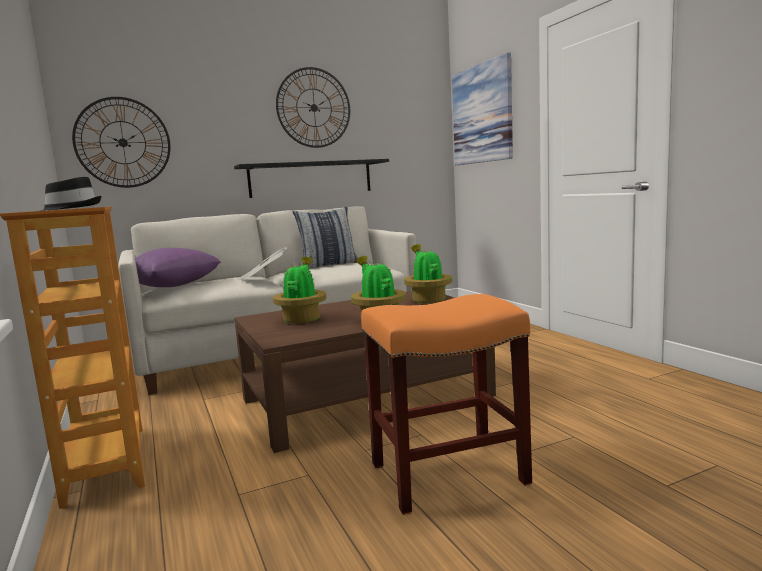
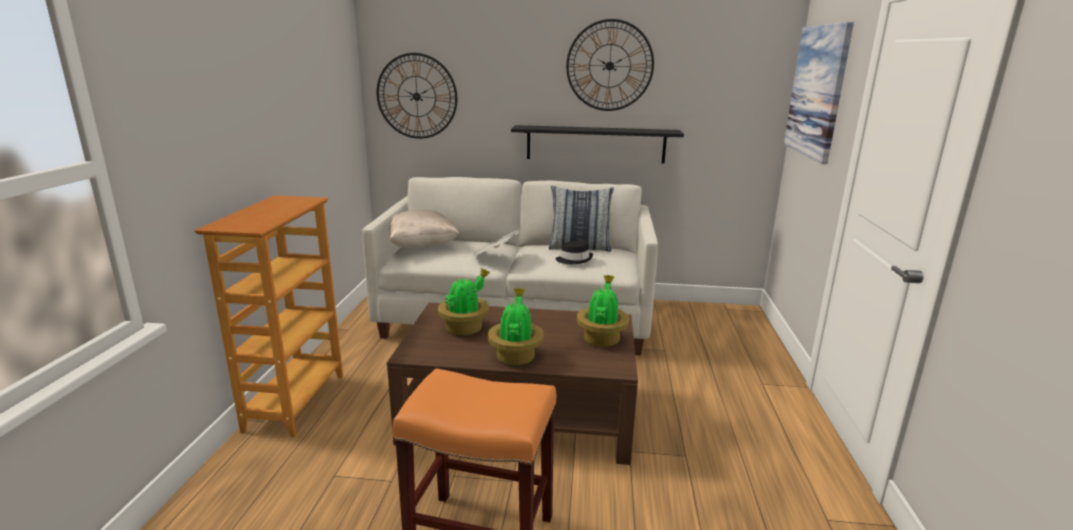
camera: 30 degrees right, 10 degrees up
black hat [40,177,102,211] -> black hat moved to [556,241,593,264]
purple pillow [134,248,221,287] -> beige pillow [389,210,460,248]

